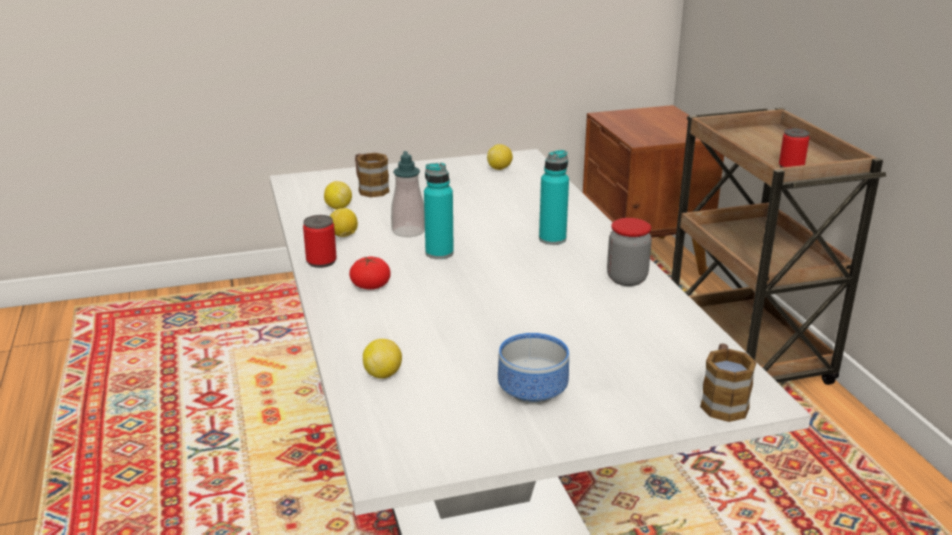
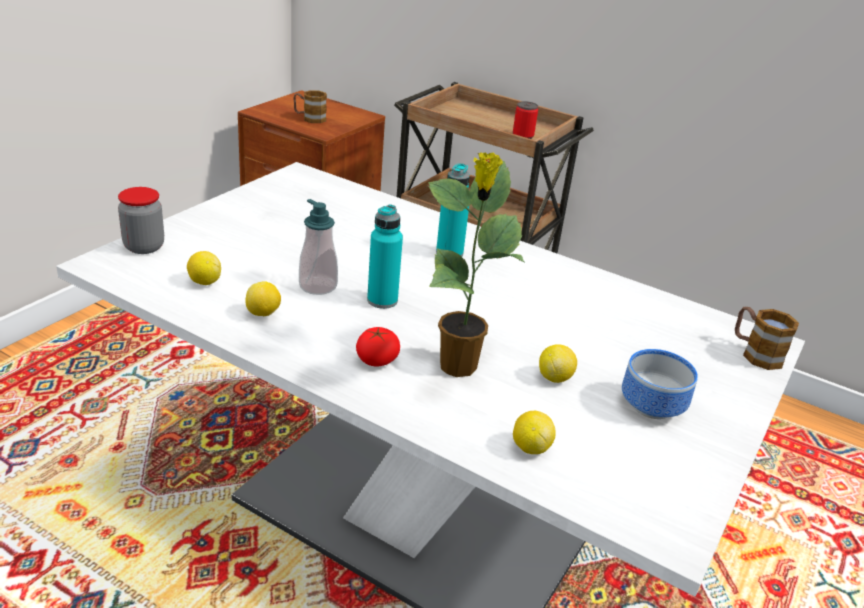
camera: 45 degrees left, 5 degrees up
can [303,215,337,268] -> none
mug [355,153,390,197] -> mug moved to [293,90,327,123]
lemon [487,144,513,170] -> lemon moved to [539,344,577,383]
jar [607,218,652,286] -> jar moved to [118,187,164,254]
none -> potted plant [428,152,524,377]

